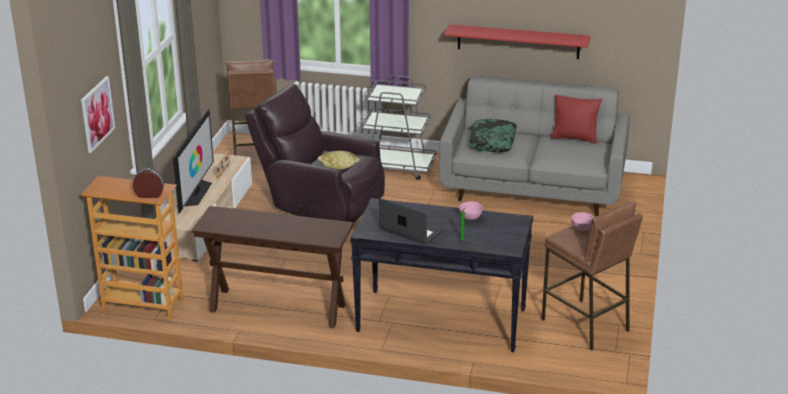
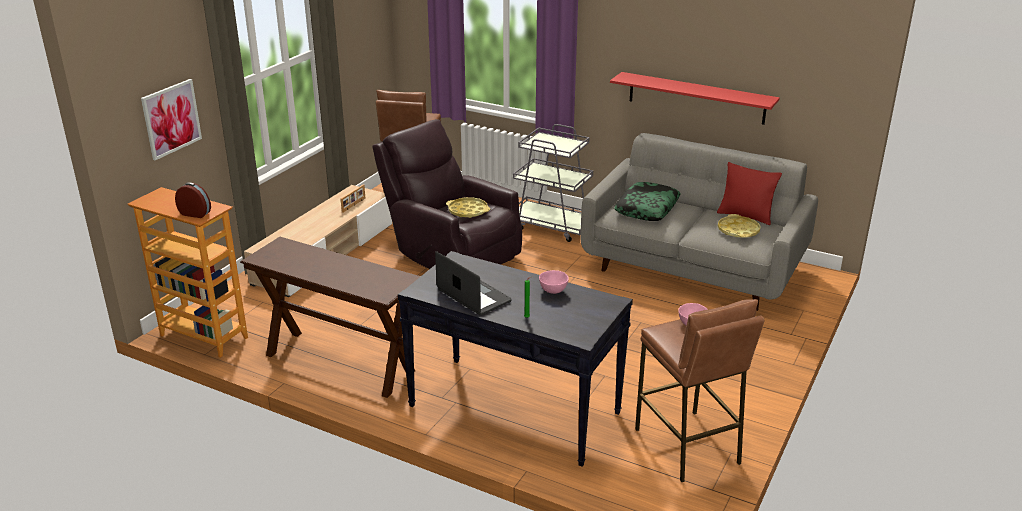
camera: 15 degrees right, 0 degrees up
television [173,109,214,214] -> none
none -> yellow tray [718,214,761,238]

